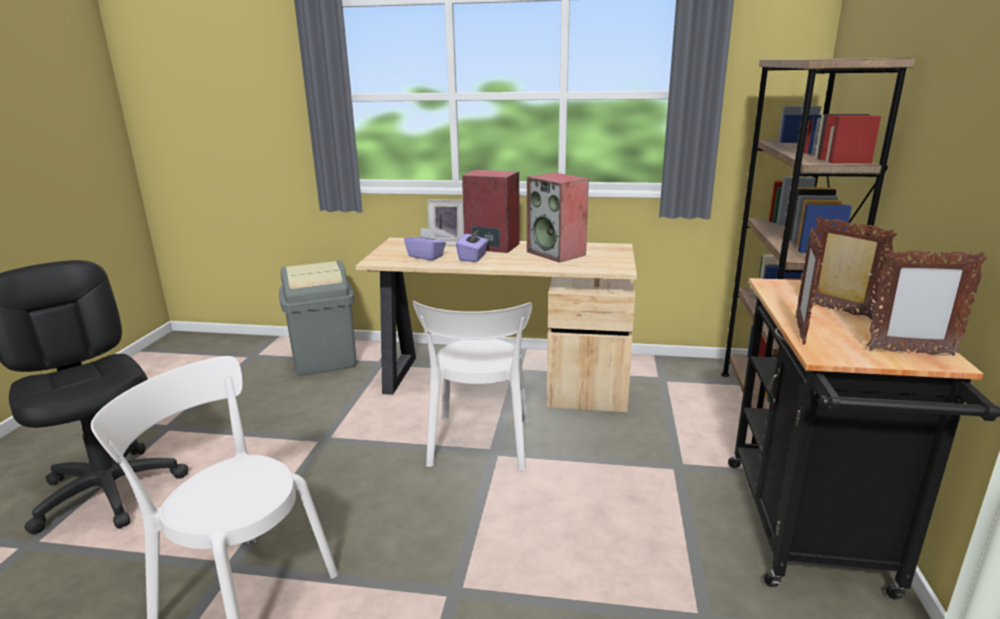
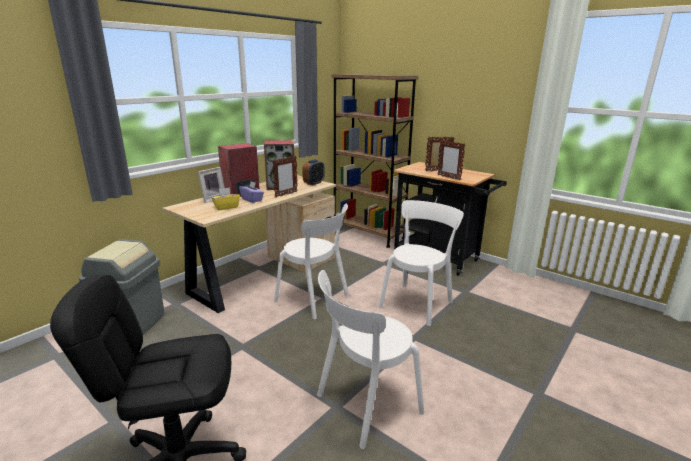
camera: 60 degrees left, 0 degrees up
purple tissue box [404,227,446,260] -> yellow tissue box [212,187,240,210]
picture frame [867,249,987,356] -> picture frame moved to [272,156,298,198]
none -> alarm clock [302,159,324,185]
none -> white chair [379,200,464,326]

